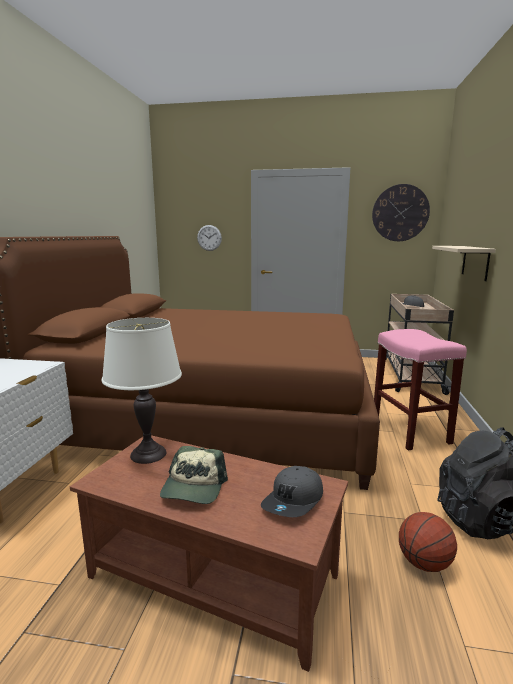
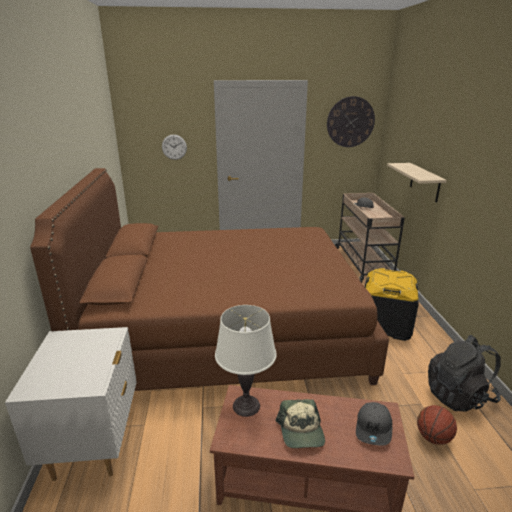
camera: 15 degrees left, 10 degrees up
pink stool [374,329,467,450] -> black storage box [365,268,419,341]

